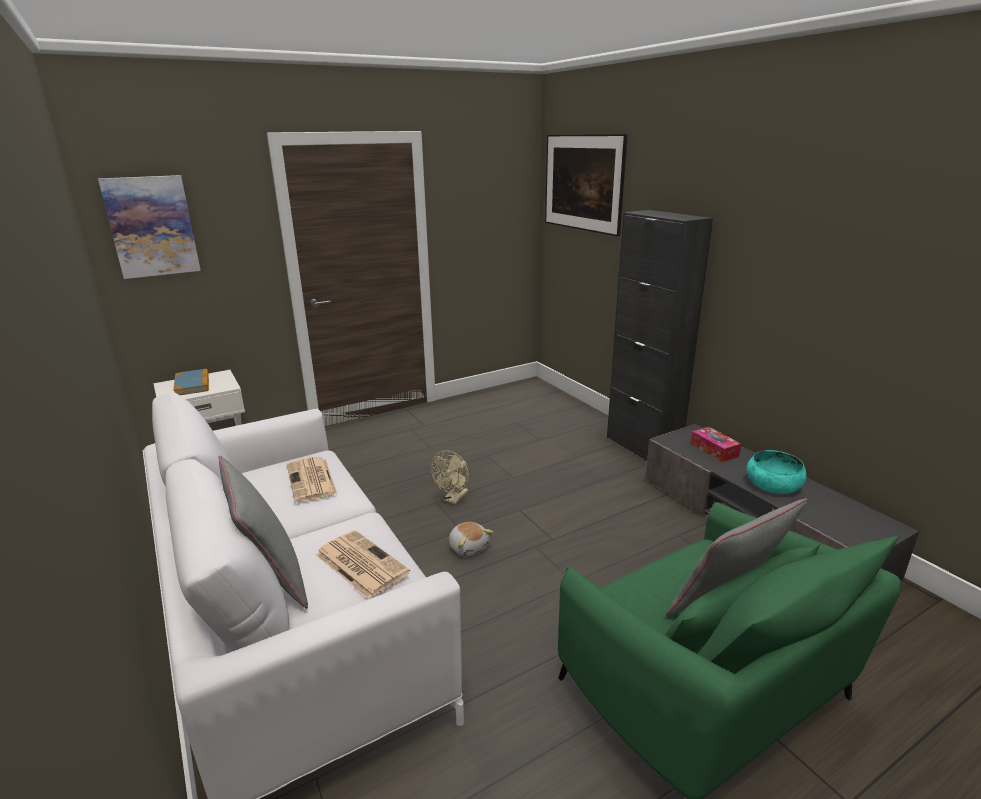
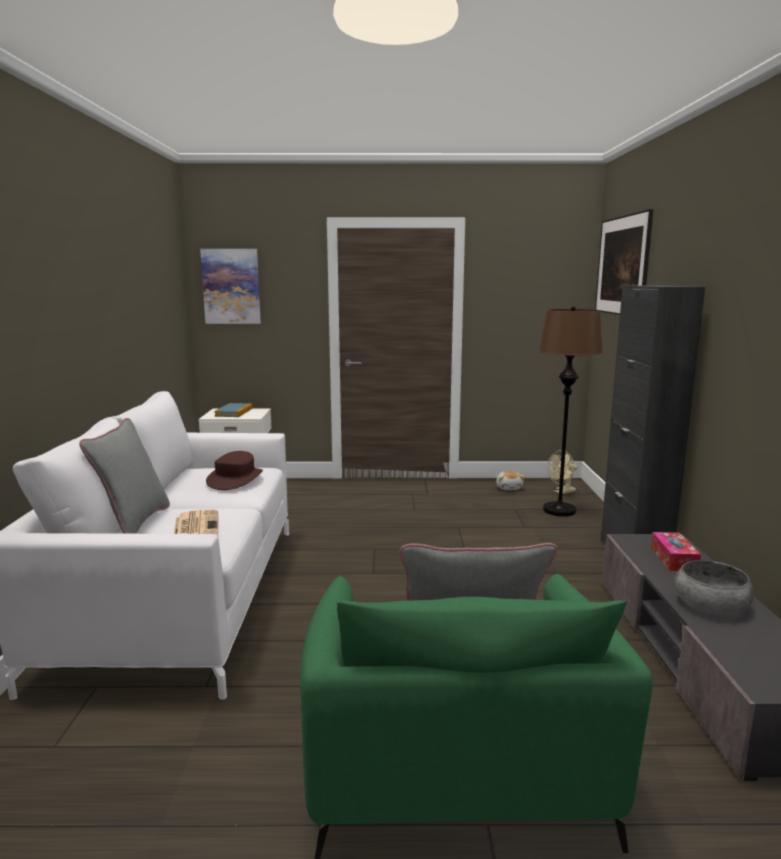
camera: 30 degrees right, 10 degrees down
newspaper [287,457,337,503] -> brown hat [206,451,263,490]
beige fan [431,450,469,504] -> beige fan moved to [548,450,578,494]
plush toy [449,522,493,556] -> plush toy moved to [496,471,525,490]
turquoise bowl [746,450,807,494] -> grey bowl [674,560,753,616]
none -> brown floor lamp [539,306,603,516]

